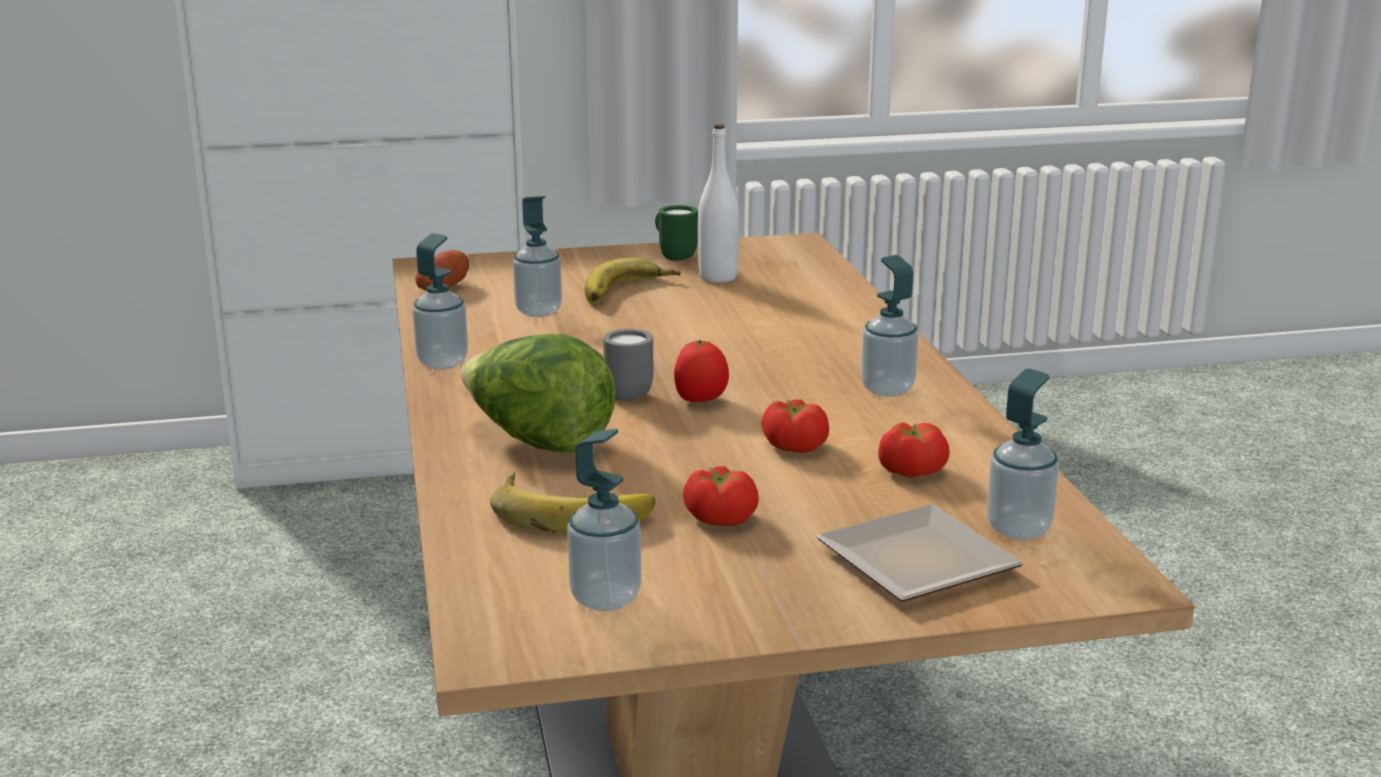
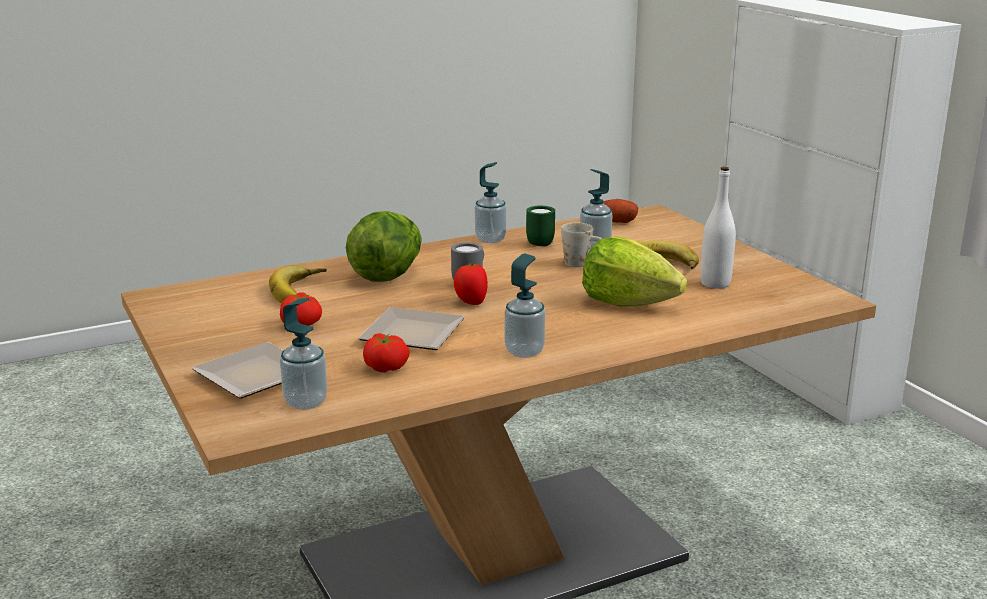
camera: 75 degrees right, 0 degrees up
soap dispenser [567,429,641,611] -> none
green mug [655,205,698,261] -> green mug moved to [526,206,555,246]
tomato [762,399,829,453] -> plate [358,307,465,350]
none -> white mug [561,222,602,267]
none -> lettuce [582,236,687,306]

